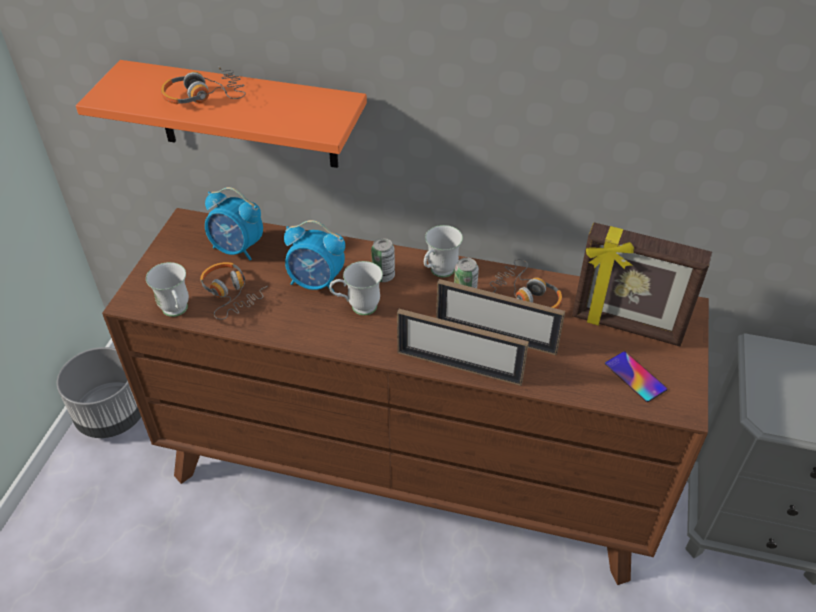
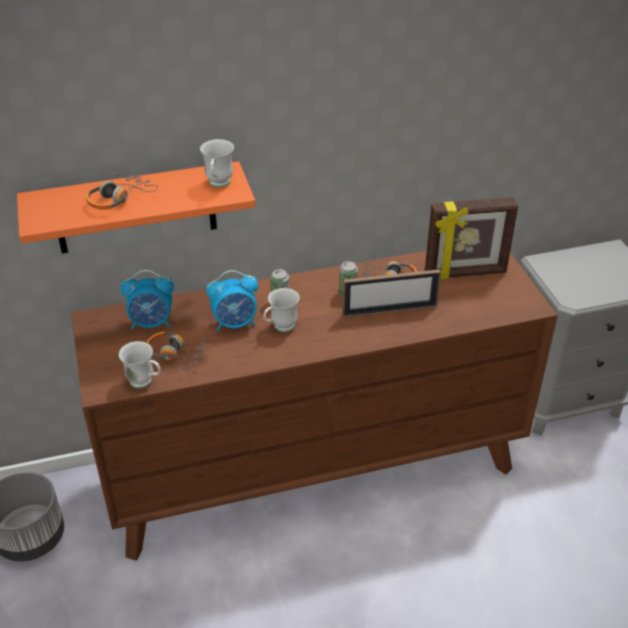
camera: 30 degrees left, 5 degrees down
picture frame [397,309,529,386] -> none
white mug [424,225,463,277] -> white mug moved to [200,139,234,187]
phone [605,351,667,402] -> none

